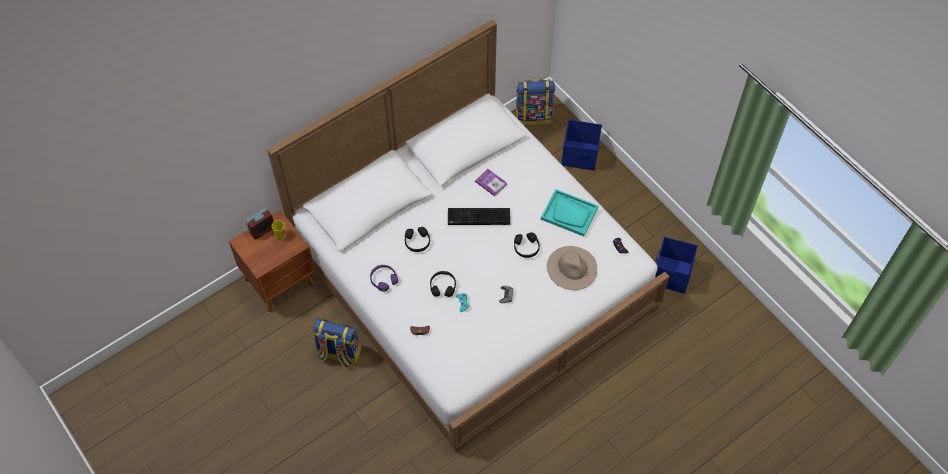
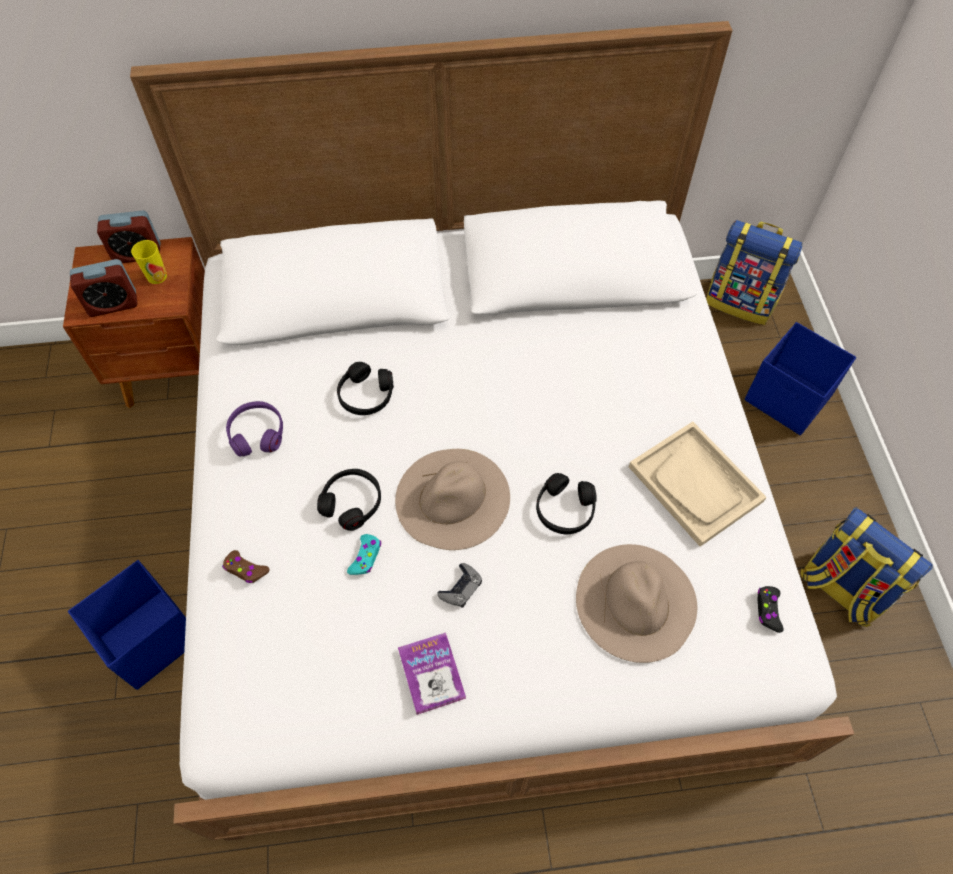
camera: 30 degrees right, 0 degrees up
backpack [313,319,361,368] -> backpack moved to [800,508,933,627]
keyboard [448,208,510,225] -> none
book [475,169,507,196] -> book moved to [398,633,466,715]
turquoise tray [541,189,598,236] -> beige tray [629,422,767,547]
blue storage box [655,237,698,293] -> blue storage box moved to [68,560,186,690]
none -> alarm clock [70,259,138,317]
none -> beige hat [395,449,510,550]

